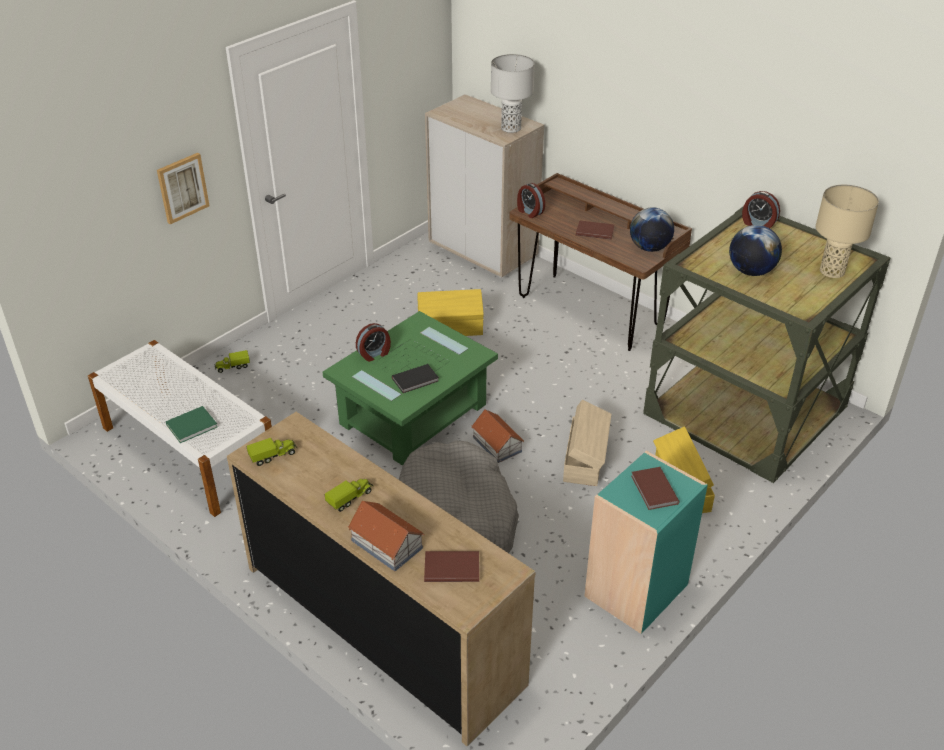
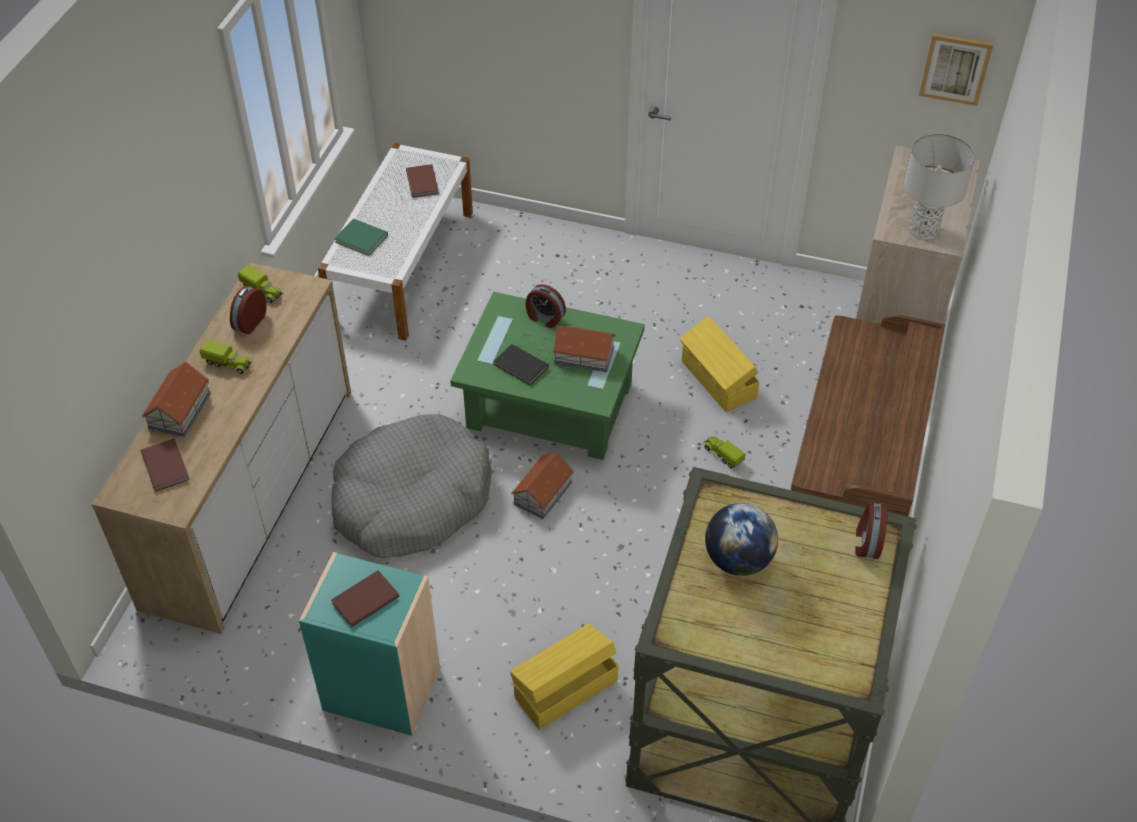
camera: 65 degrees right, 10 degrees up
picture [157,153,210,224] -> picture moved to [919,33,993,106]
toy truck [214,350,250,373] -> toy truck moved to [703,436,746,469]
alarm clock [517,183,545,218] -> alarm clock moved to [230,286,267,334]
beige storage box [563,400,611,486] -> none
brown book [576,220,615,240] -> brown book moved to [406,164,439,198]
globe [630,207,674,252] -> none
beige table lamp [816,185,879,278] -> none
none -> toy house [552,325,616,372]

